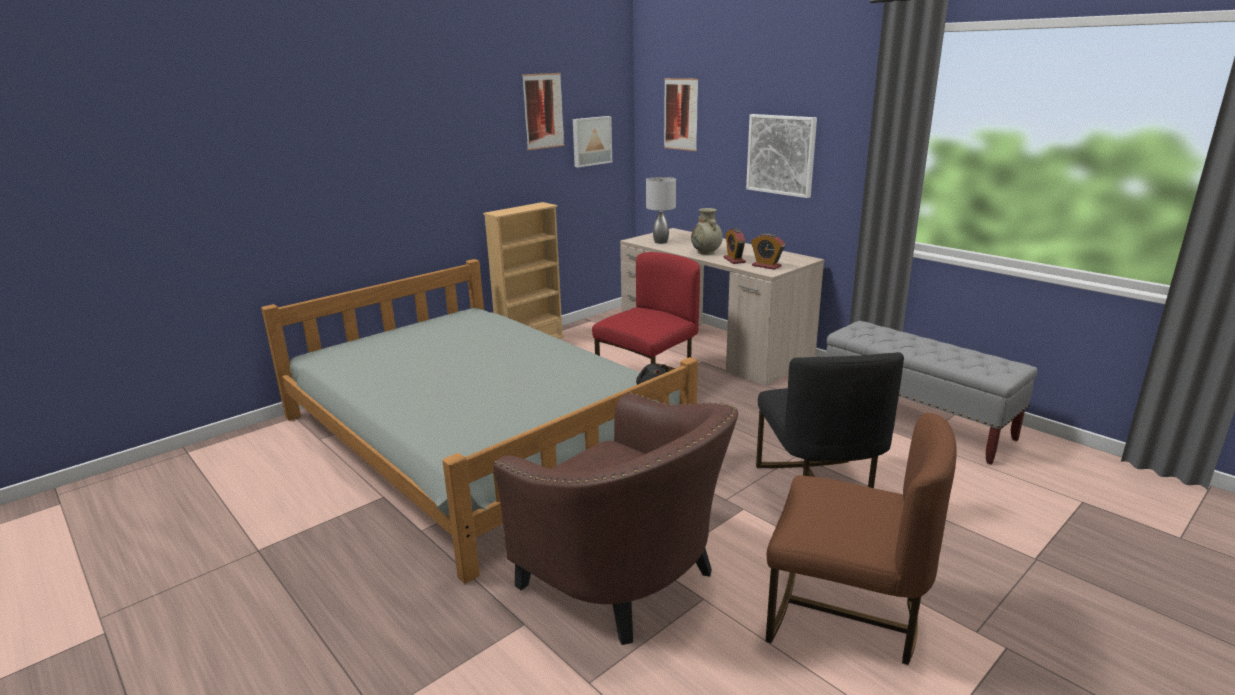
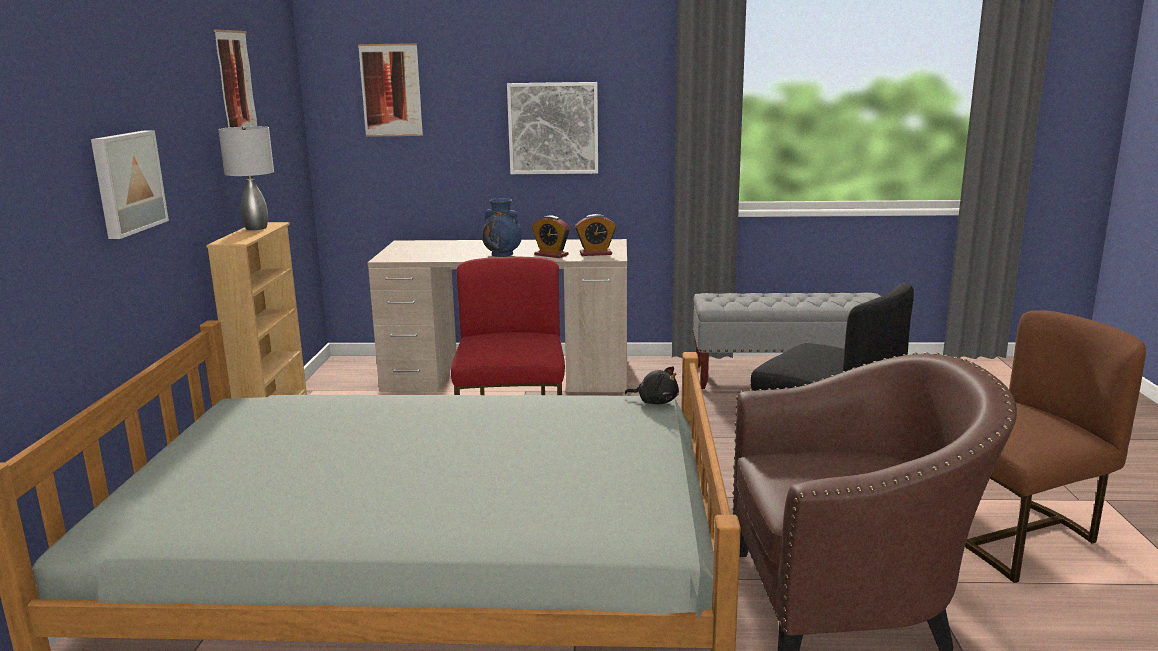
camera: 45 degrees left, 5 degrees down
picture [573,116,612,167] -> picture moved to [91,130,169,239]
grey table lamp [646,177,676,244] -> grey table lamp moved to [218,126,274,230]
beige vase [691,208,723,255] -> blue vase [482,198,522,257]

